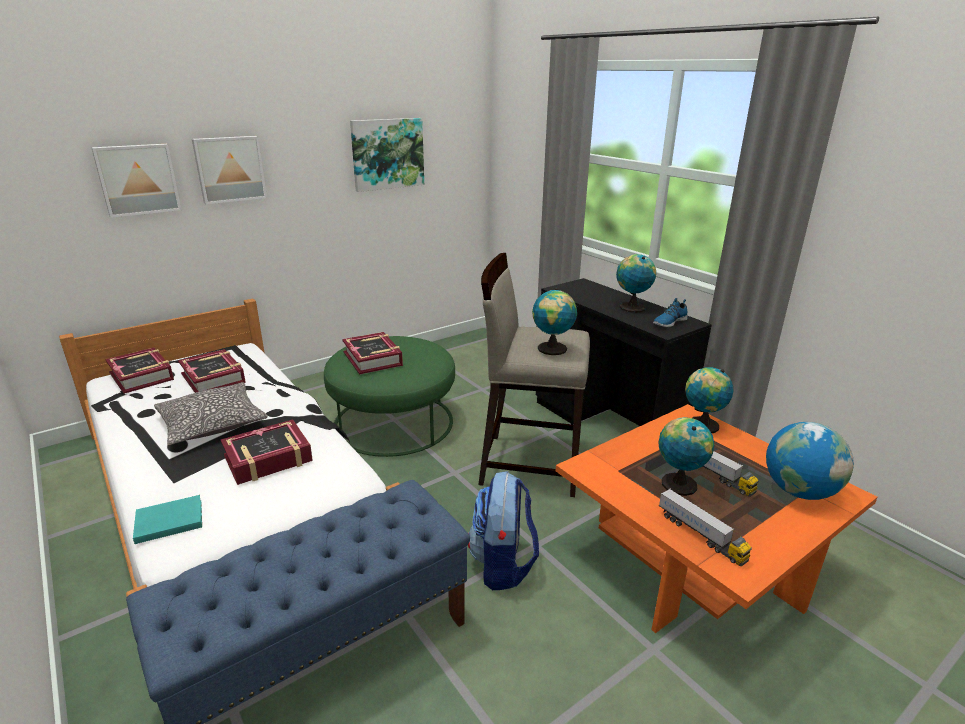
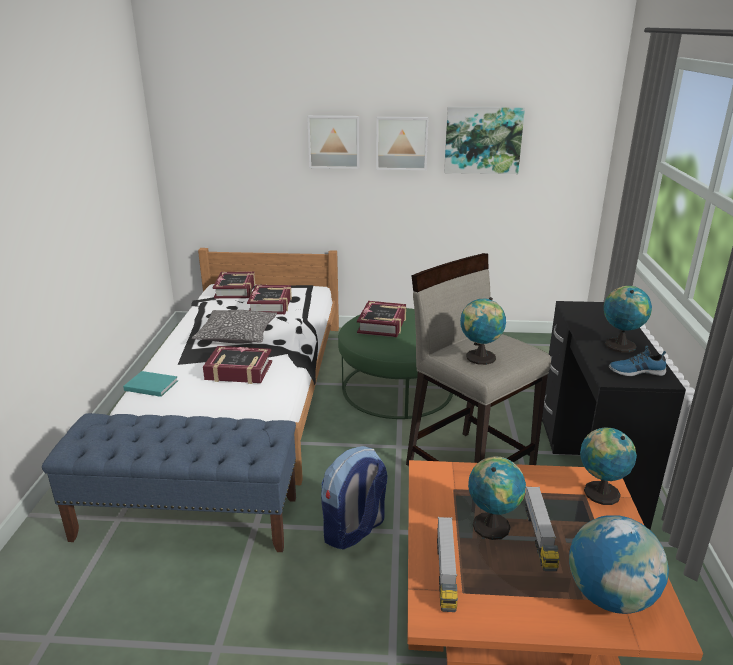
camera: 40 degrees right, 0 degrees up
picture [91,144,181,218] -> picture moved to [376,117,428,170]

